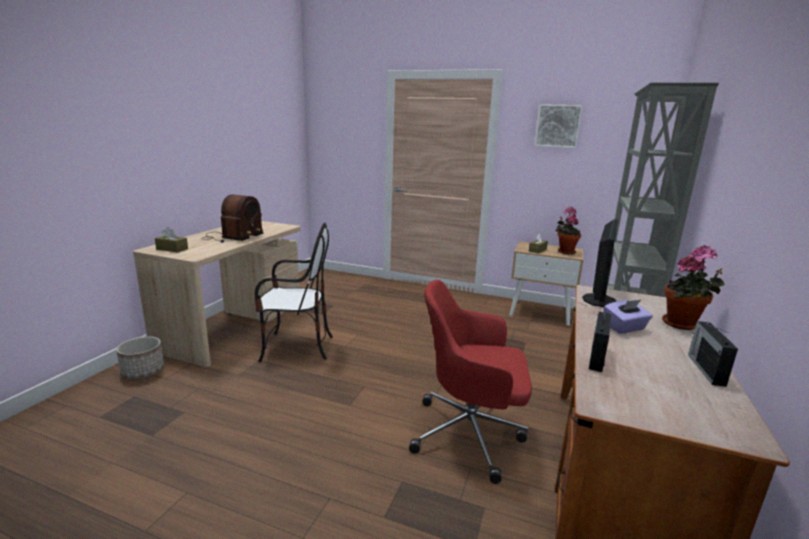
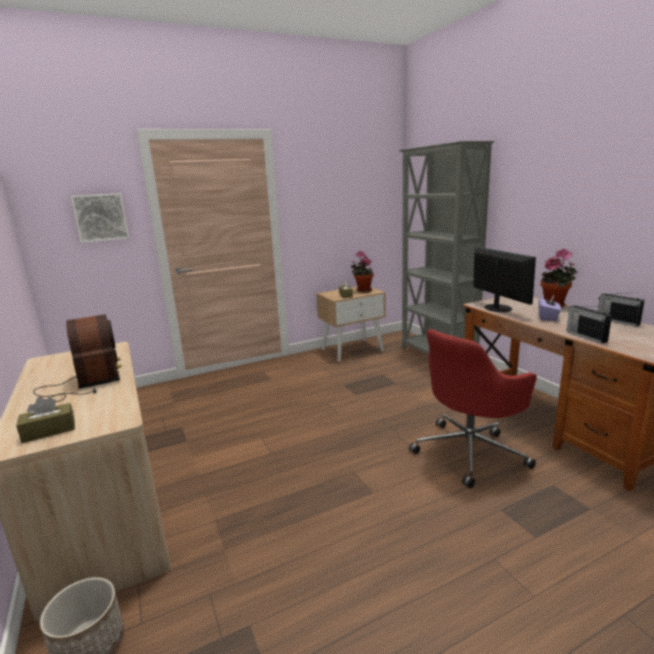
camera: 45 degrees left, 0 degrees up
chair [255,223,333,362] -> none
picture [535,104,582,148] -> picture moved to [71,193,129,243]

